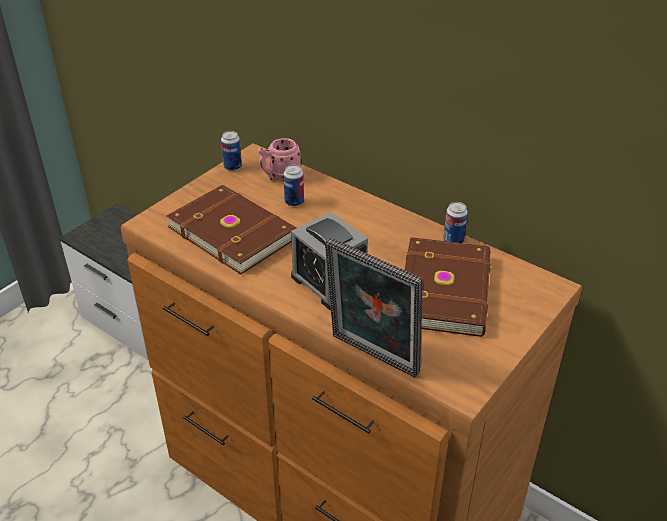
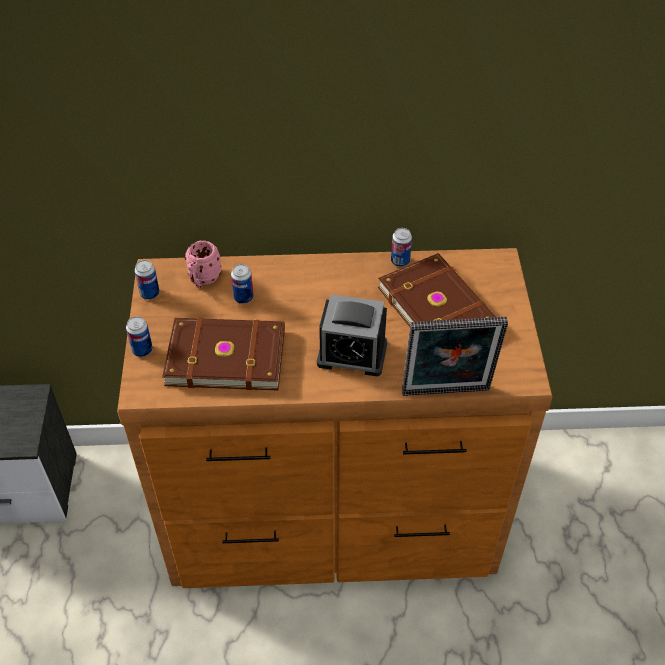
camera: 40 degrees left, 10 degrees up
none -> can [126,316,153,357]

